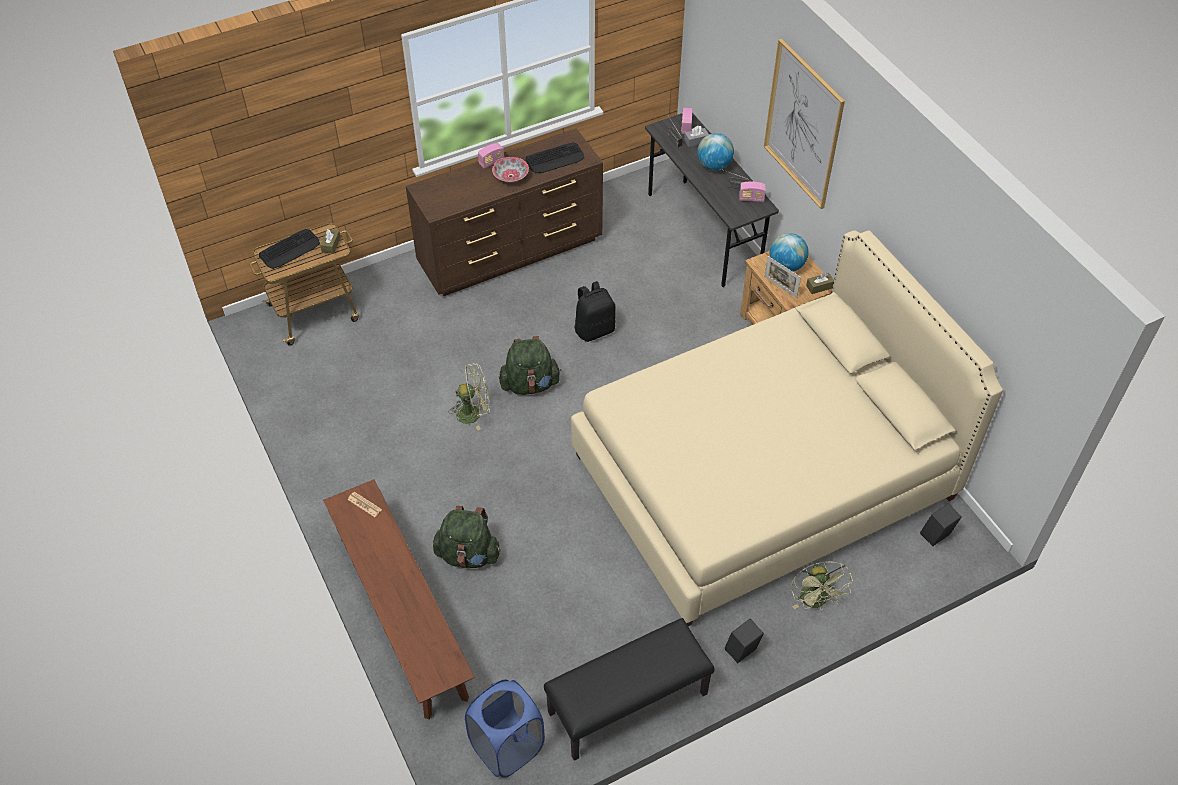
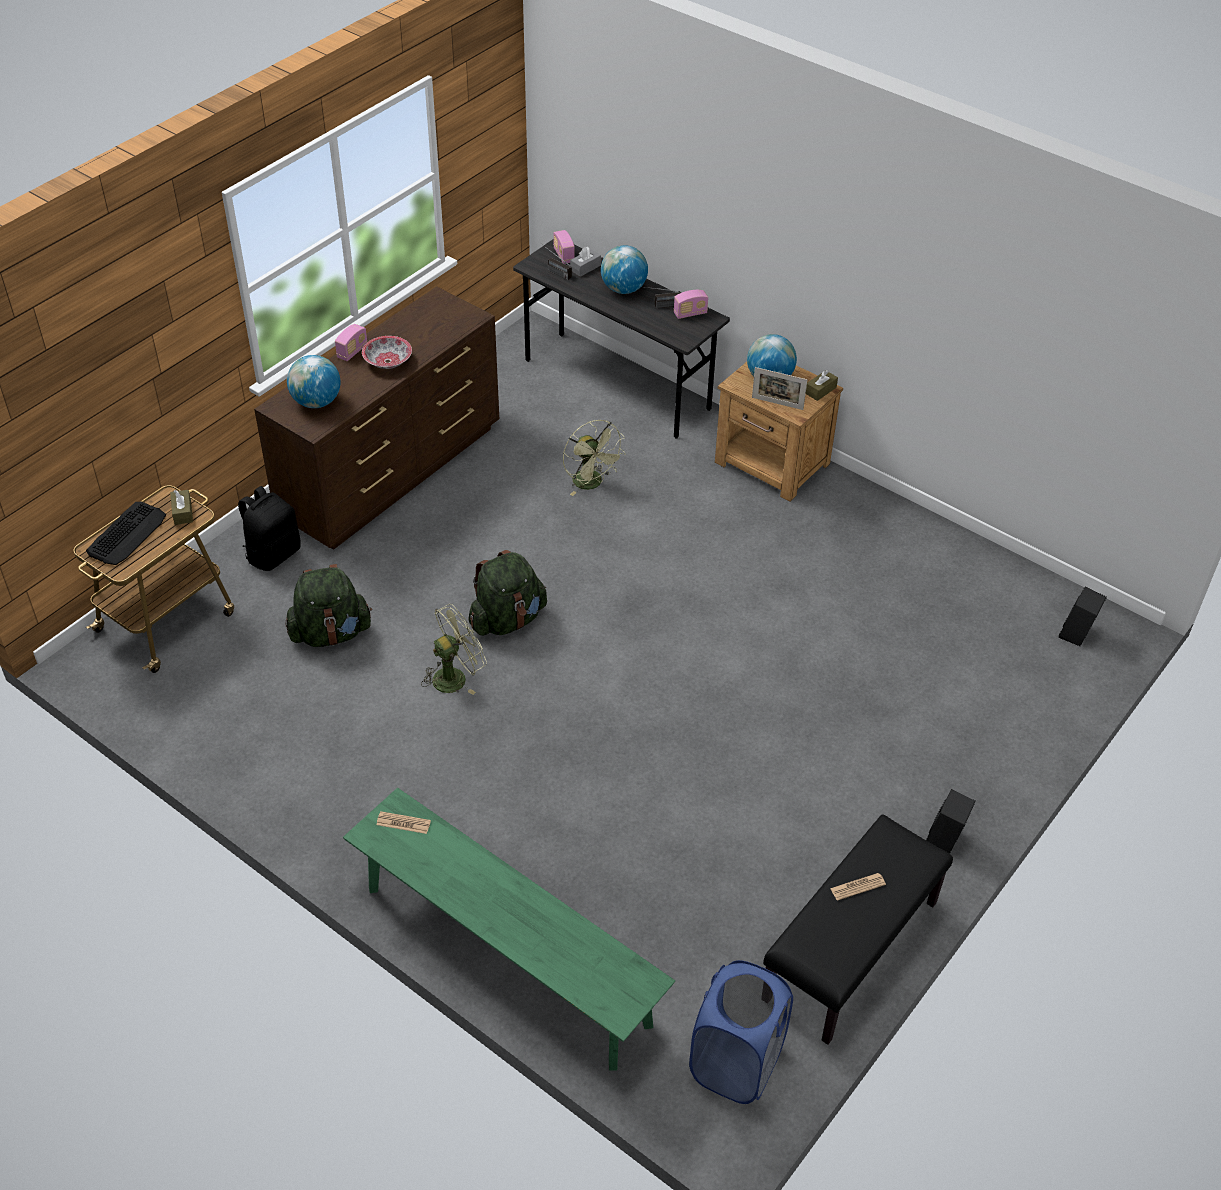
camera: 25 degrees left, 5 degrees down
brown bench [323,479,474,720] -> green bench [343,788,675,1071]
green backpack [433,506,501,568] -> green backpack moved to [285,564,372,647]
keyboard [526,142,584,173] -> none
beige bed [571,230,1003,626] -> none
black backpack [574,281,616,342] -> black backpack moved to [238,486,301,571]
picture [764,39,845,209] -> none
green fan [791,562,853,610] -> green fan moved to [563,420,626,496]
none -> globe [287,355,340,408]
none -> newspaper [830,873,886,901]

